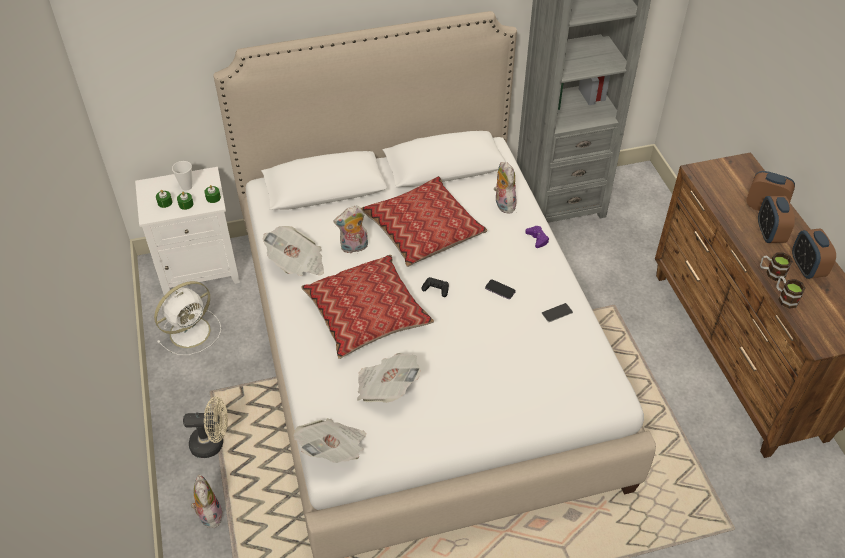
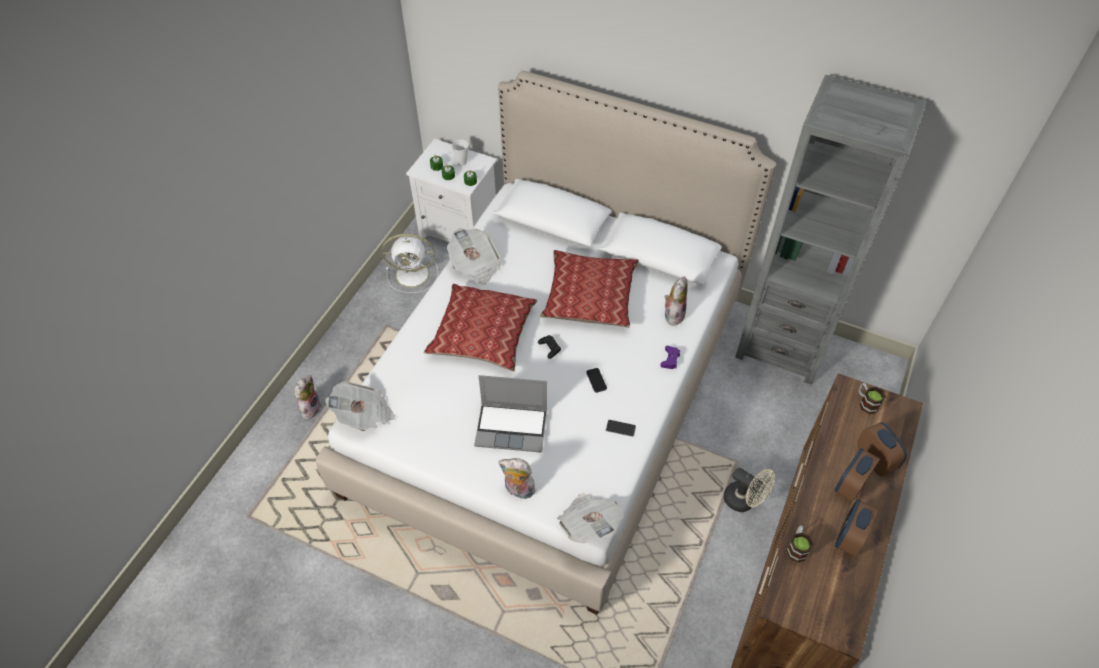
camera: 40 degrees right, 5 degrees up
beige fan [183,397,228,458] -> beige fan moved to [724,467,775,512]
plush toy [334,205,368,254] -> plush toy moved to [498,458,535,499]
newspaper [357,353,421,403] -> newspaper moved to [557,493,624,543]
mug [760,252,793,281] -> mug moved to [859,383,886,414]
none -> laptop [474,375,547,453]

